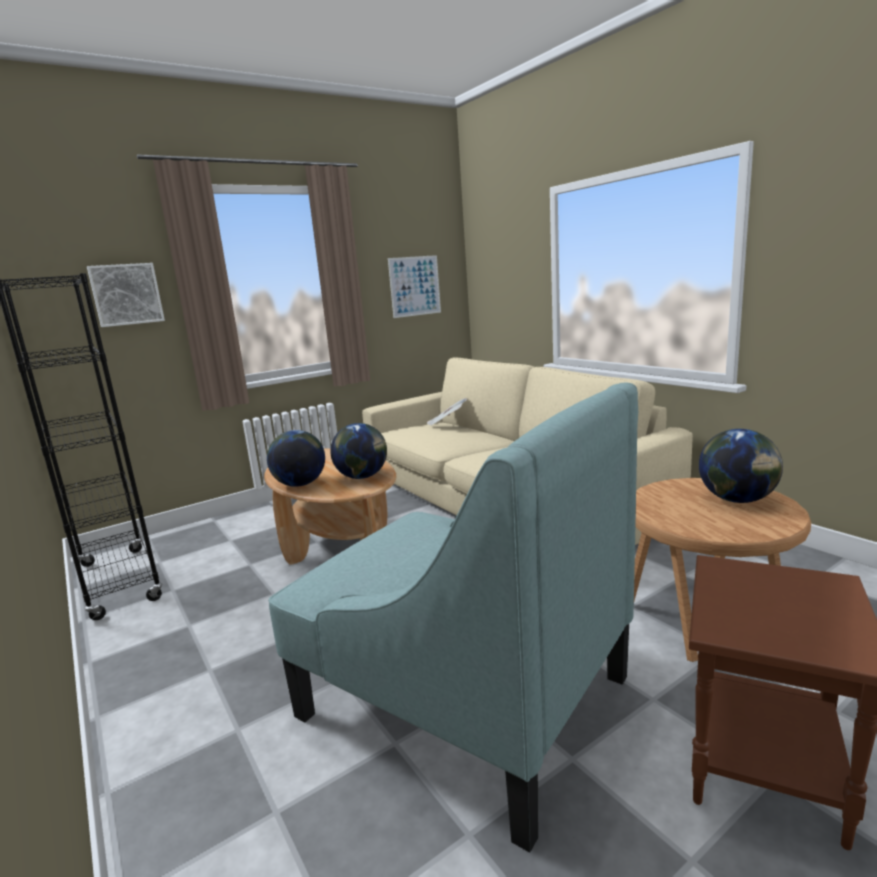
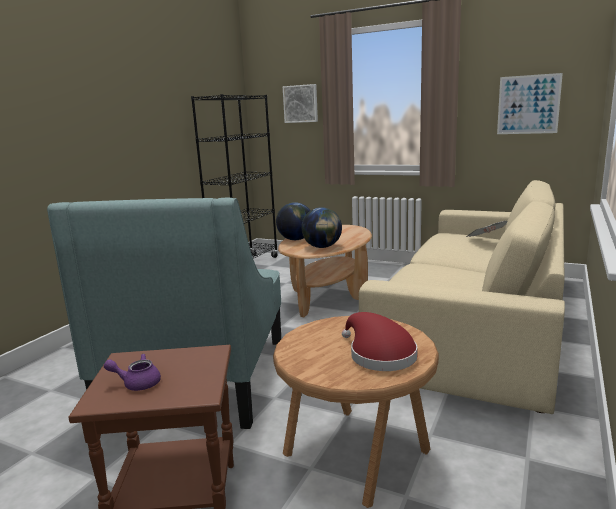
camera: 60 degrees right, 0 degrees up
globe [699,429,783,503] -> red hat [342,312,418,371]
none -> purple teapot [104,354,161,391]

